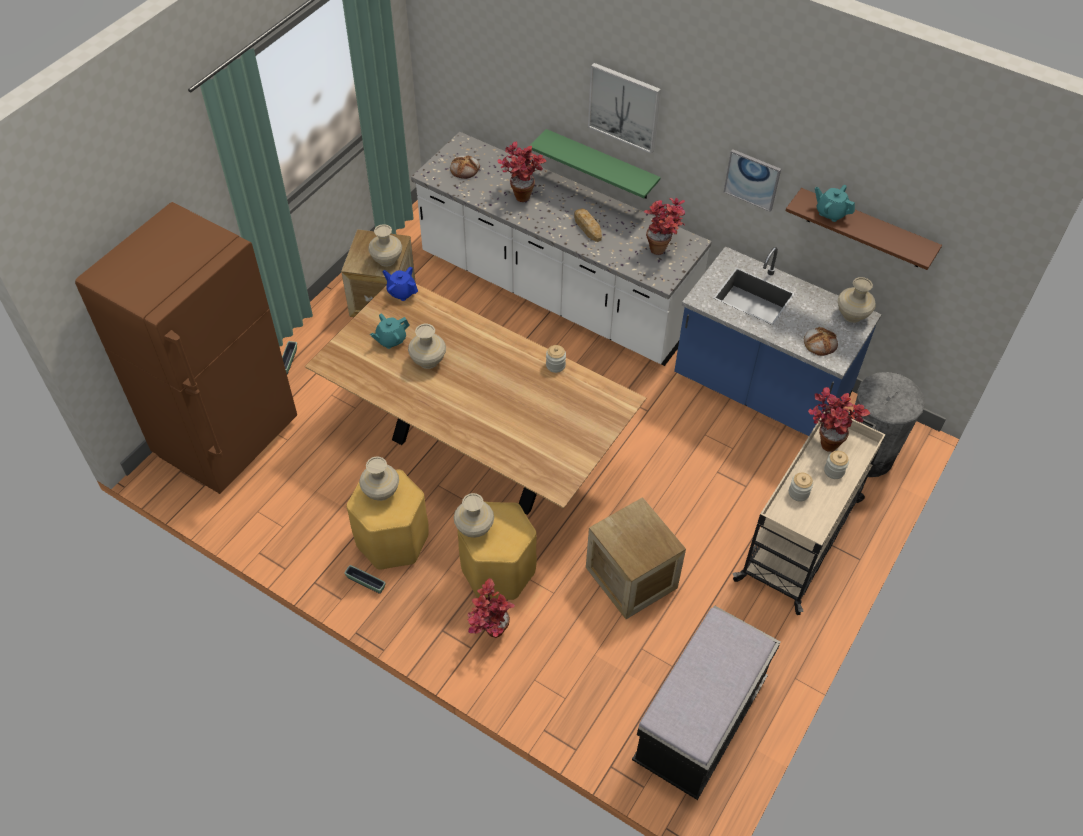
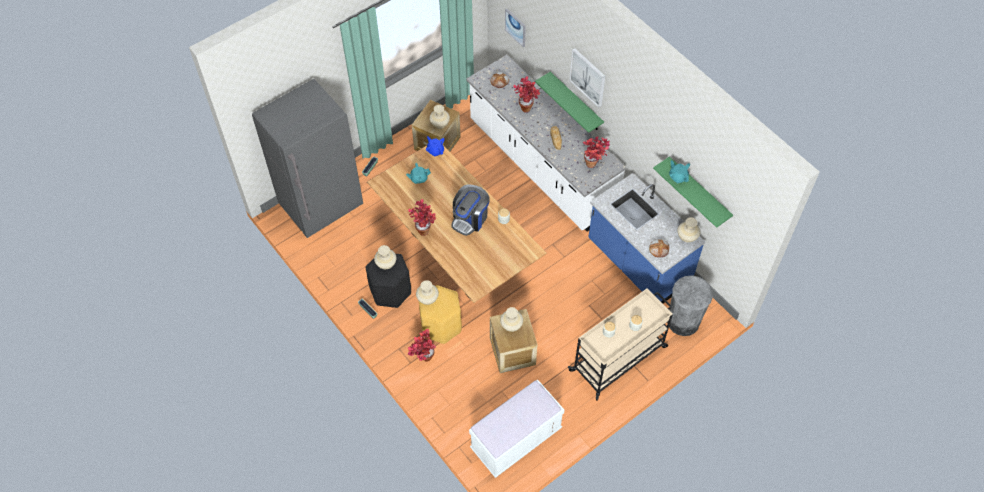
camera: 20 degrees right, 5 degrees up
brown fridge [75,202,297,494] -> grey fridge [252,79,363,238]
yellow stool [347,469,429,570] -> black stool [366,254,411,308]
beige vase [408,324,446,369] -> beige vase moved to [500,307,523,332]
black bench [632,605,781,800] -> white bench [469,380,564,478]
picture [724,149,781,212] -> picture moved to [505,9,526,47]
brown shelf [785,188,942,270] -> green shelf [653,156,733,228]
potted plant [808,387,870,452] -> potted plant moved to [408,199,436,236]
none -> coffee machine [452,185,490,236]

